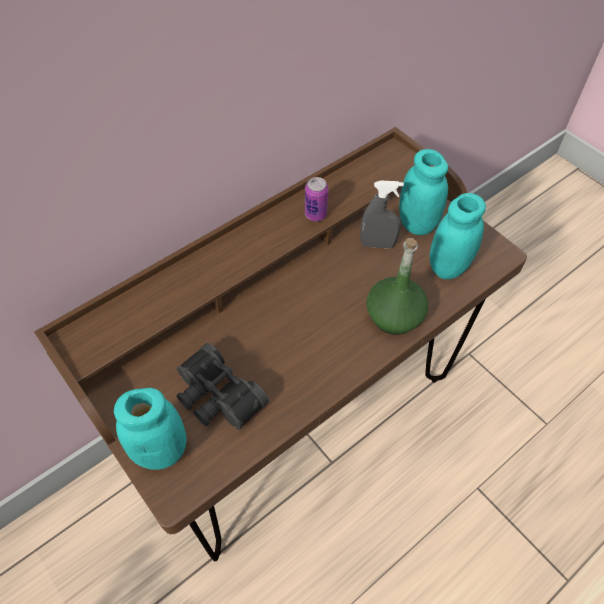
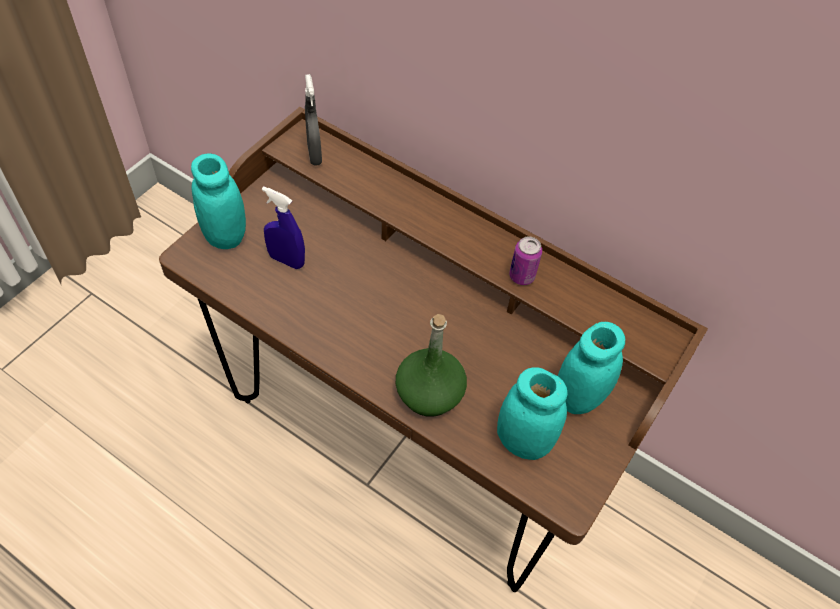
camera: 70 degrees right, 0 degrees up
black binoculars [176,343,269,430] -> blue spray bottle [262,186,305,269]
grey spray bottle [360,181,404,248] -> grey spray bottle moved to [305,74,322,165]

